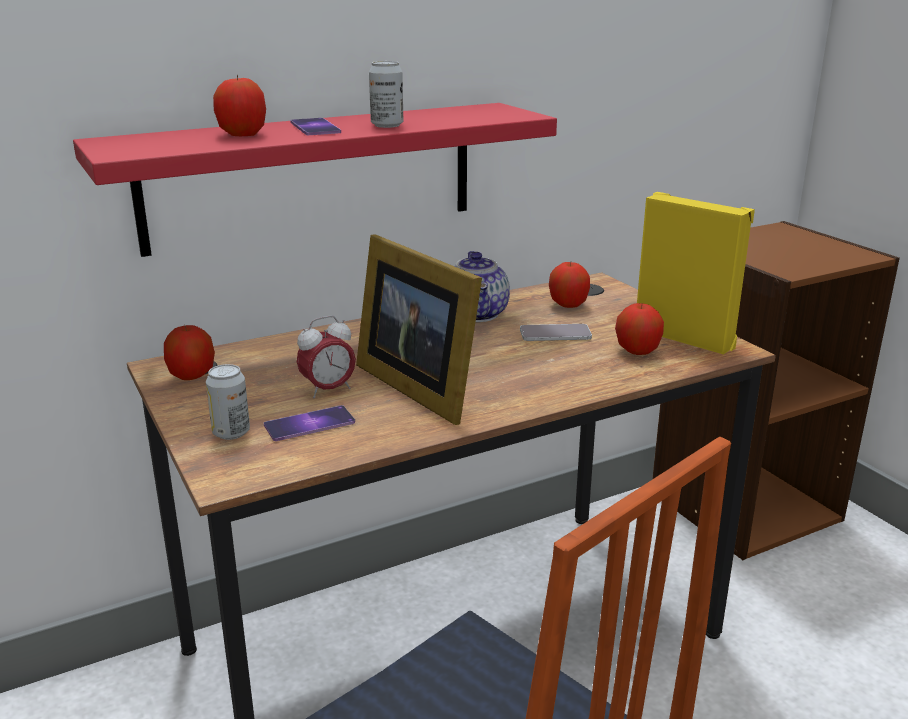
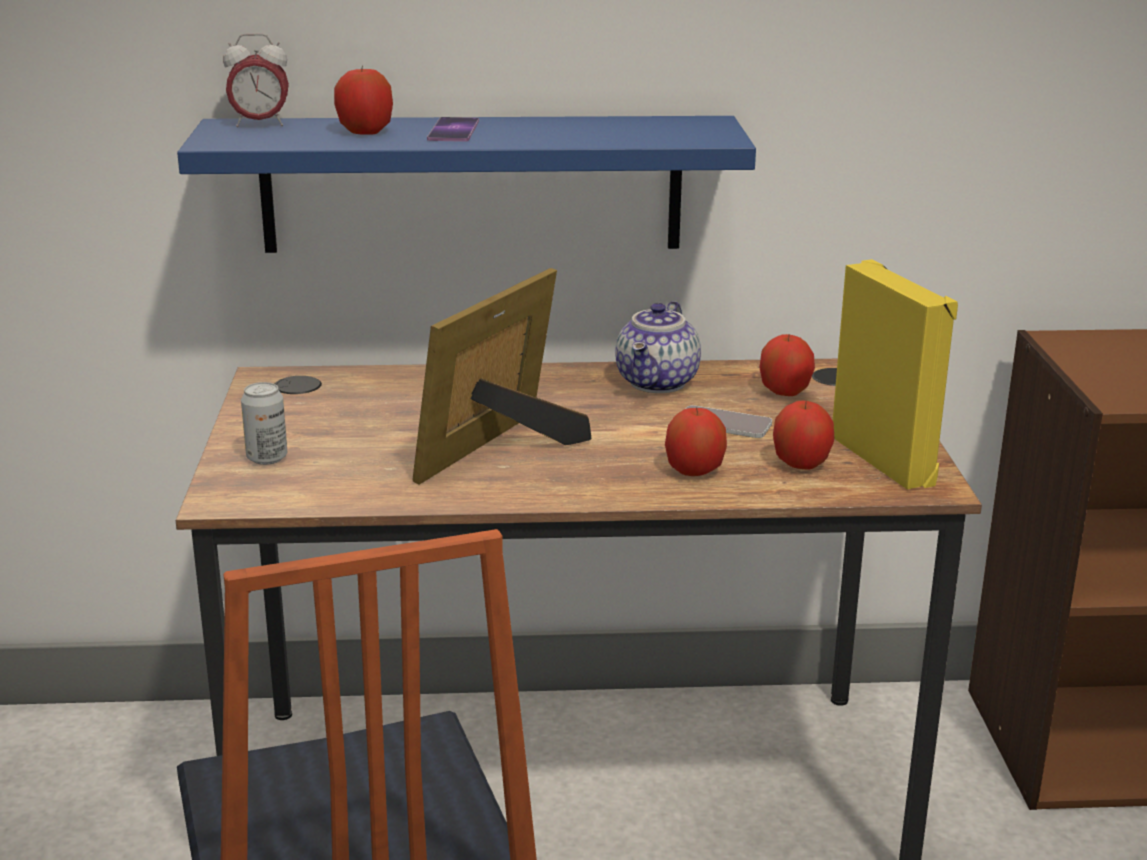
camera: 25 degrees right, 0 degrees up
red shelf [73,103,557,257] -> blue shelf [177,116,756,253]
apple [164,325,215,380] -> apple moved to [665,407,727,476]
phone [264,405,355,441] -> none
alarm clock [297,315,356,398] -> alarm clock moved to [223,34,289,127]
picture frame [356,235,482,425] -> picture frame turned 45 degrees clockwise [413,268,591,485]
can [369,61,403,128] -> none

